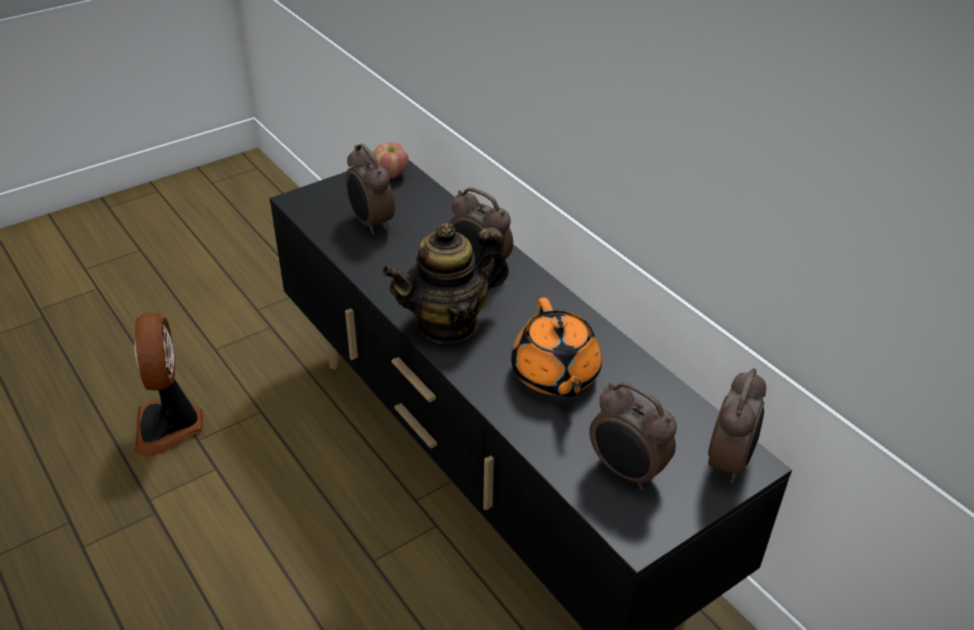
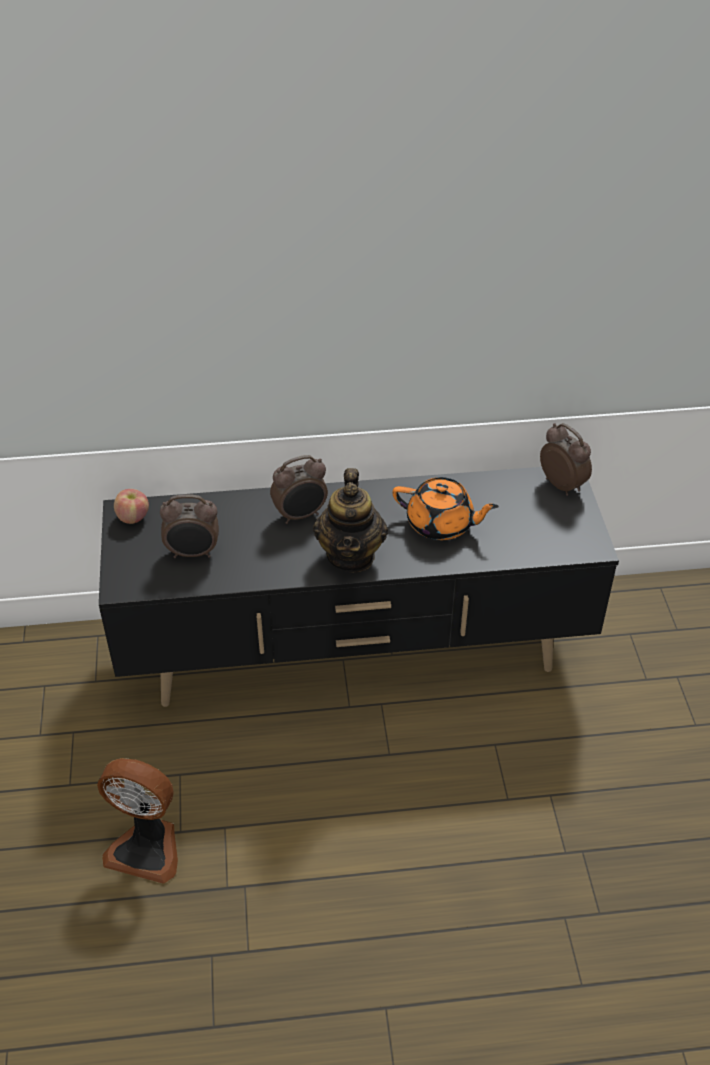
camera: 60 degrees left, 5 degrees up
alarm clock [589,382,677,490] -> none

